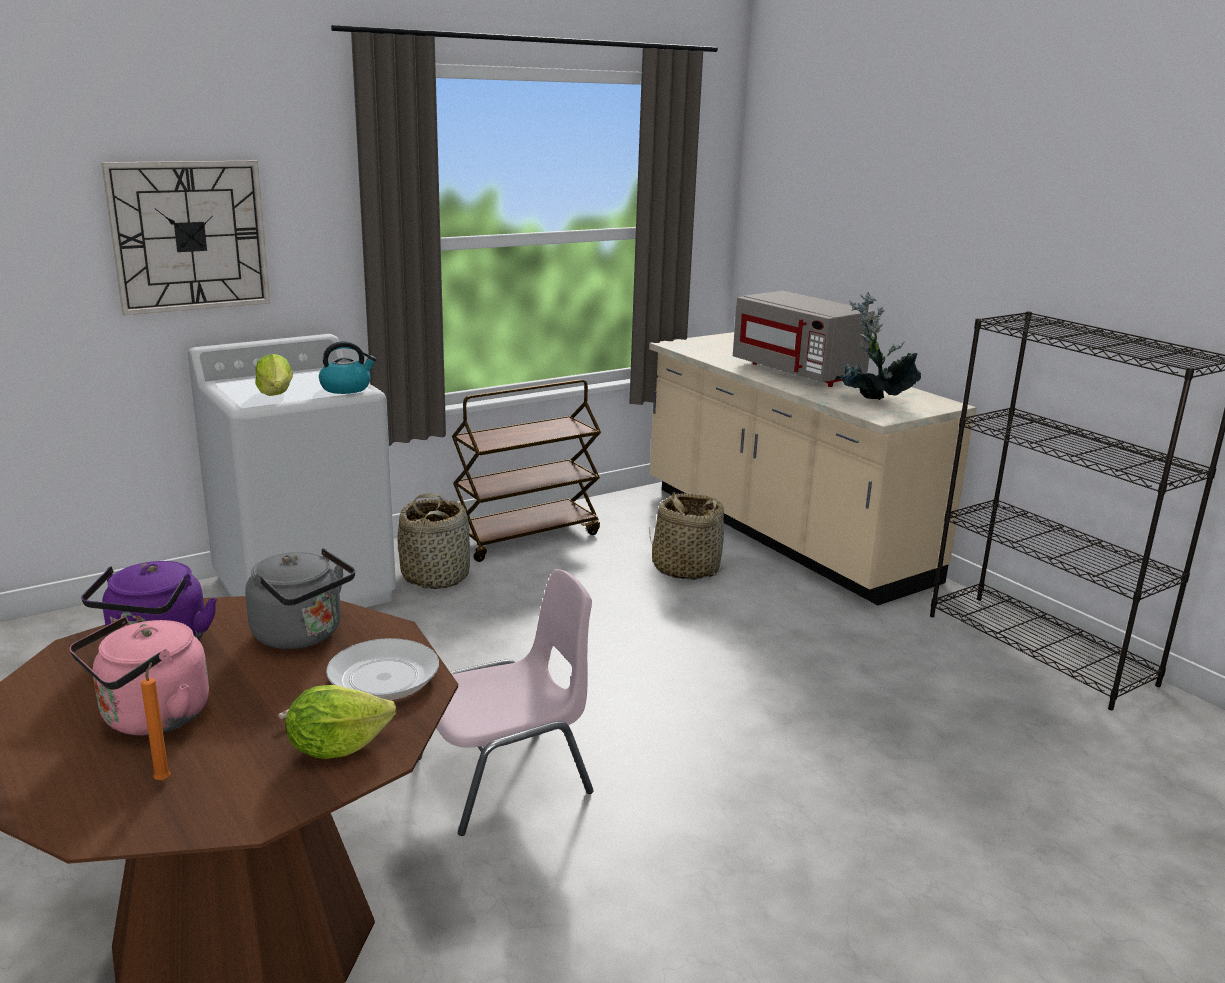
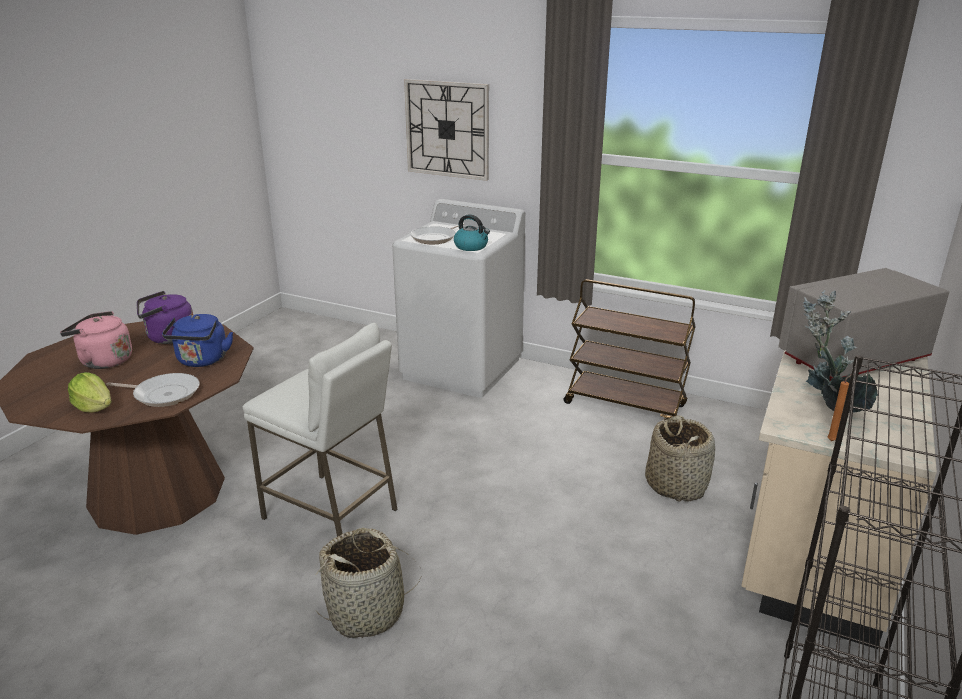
camera: 60 degrees right, 5 degrees up
orange candle [141,662,170,781] -> orange candle moved to [827,375,851,441]
grey kettle [245,548,355,649] -> blue kettle [162,314,233,367]
lettuce [255,354,293,396] -> frying pan [410,223,464,244]
basket [398,493,470,589] -> basket moved to [315,528,421,638]
pink chair [419,569,594,836] -> white stool [243,323,397,536]
grey microwave [733,291,875,387] -> grey microwave turned 45 degrees clockwise [778,268,949,381]

